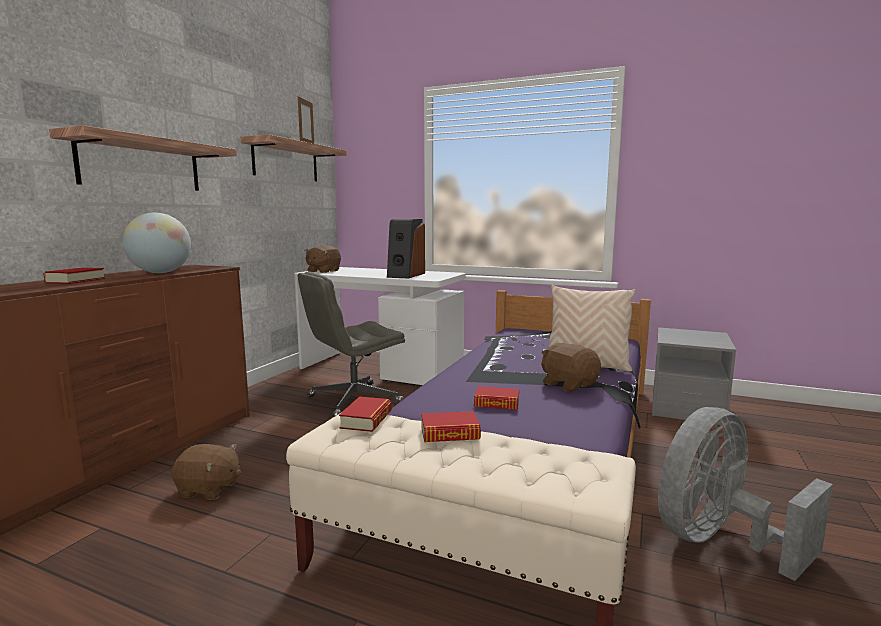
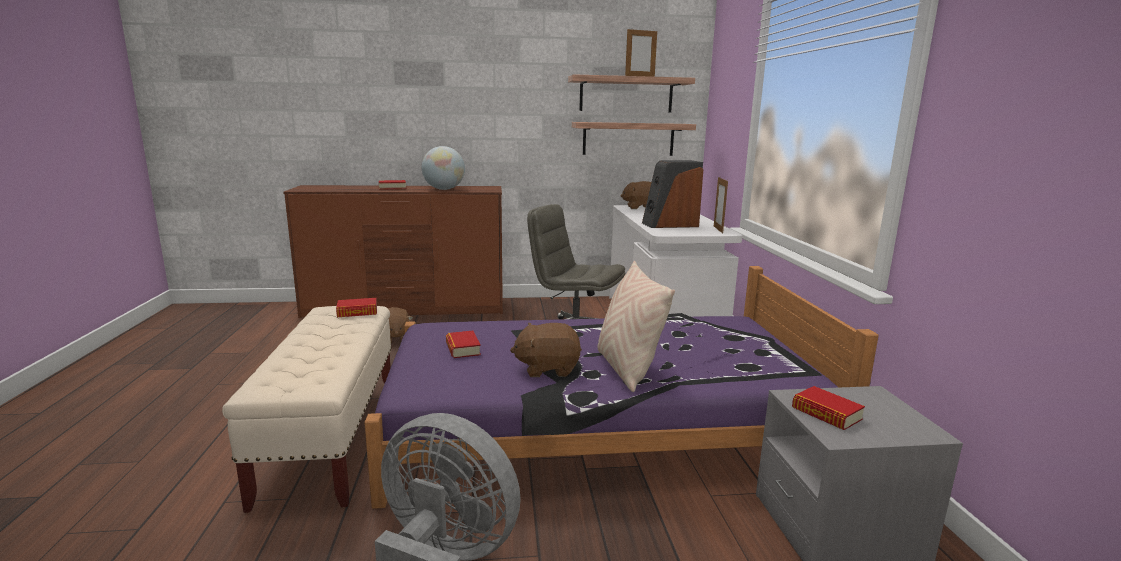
camera: 60 degrees right, 5 degrees up
shelf [49,125,237,191] -> shelf moved to [572,122,696,156]
book [421,411,481,442] -> book moved to [792,386,865,430]
brown plush toy [541,343,601,392] -> brown plush toy turned 120 degrees counterclockwise [510,323,582,377]
none -> picture frame [714,177,728,233]

